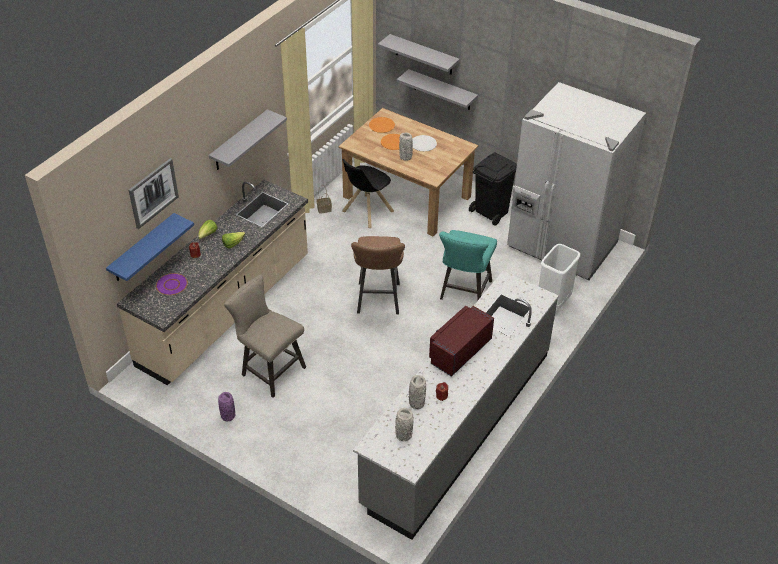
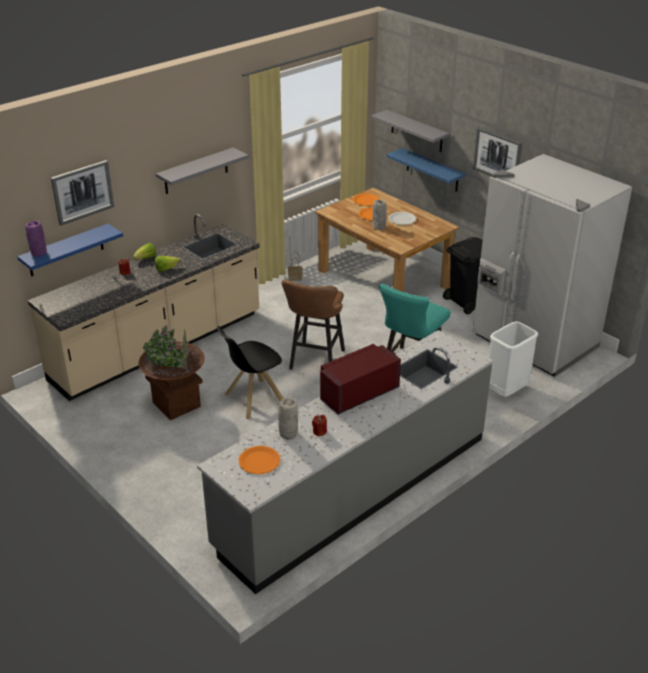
camera: 15 degrees right, 10 degrees down
purple plate [156,273,188,295] -> none
purple vase [218,392,235,422] -> purple vase moved to [26,220,47,257]
beige stool [224,274,306,398] -> brown planter [138,326,205,420]
black chair [342,159,394,228] -> black chair moved to [217,326,283,419]
grey vase [395,408,414,441] -> orange plate [239,446,280,474]
grey shelf [397,69,478,110] -> blue shelf [387,148,465,192]
none -> picture [473,127,522,176]

